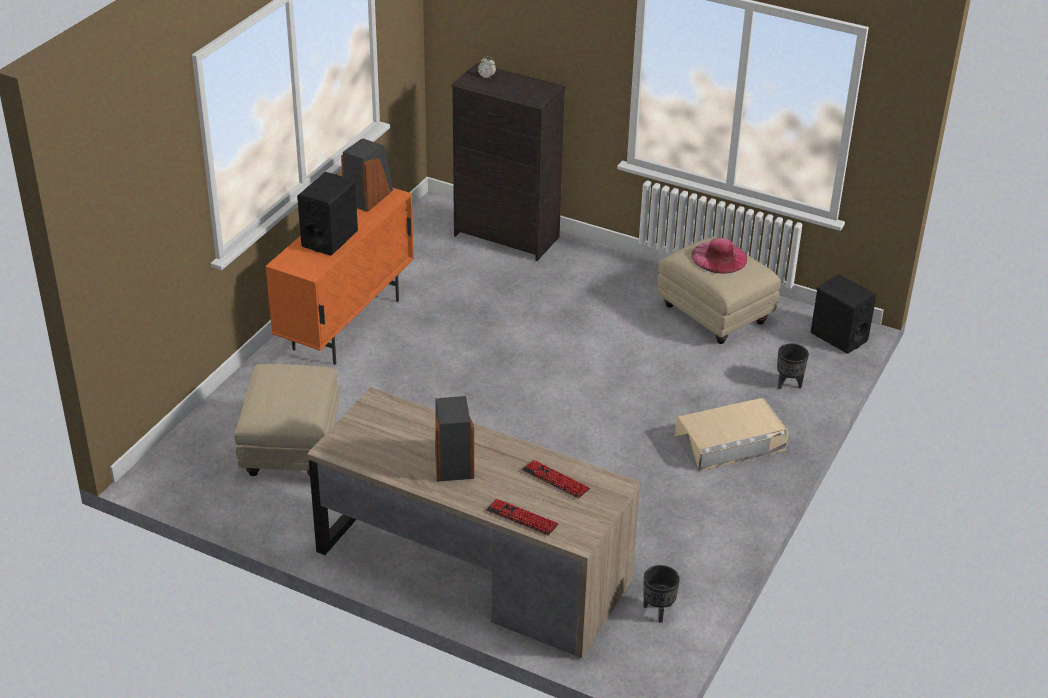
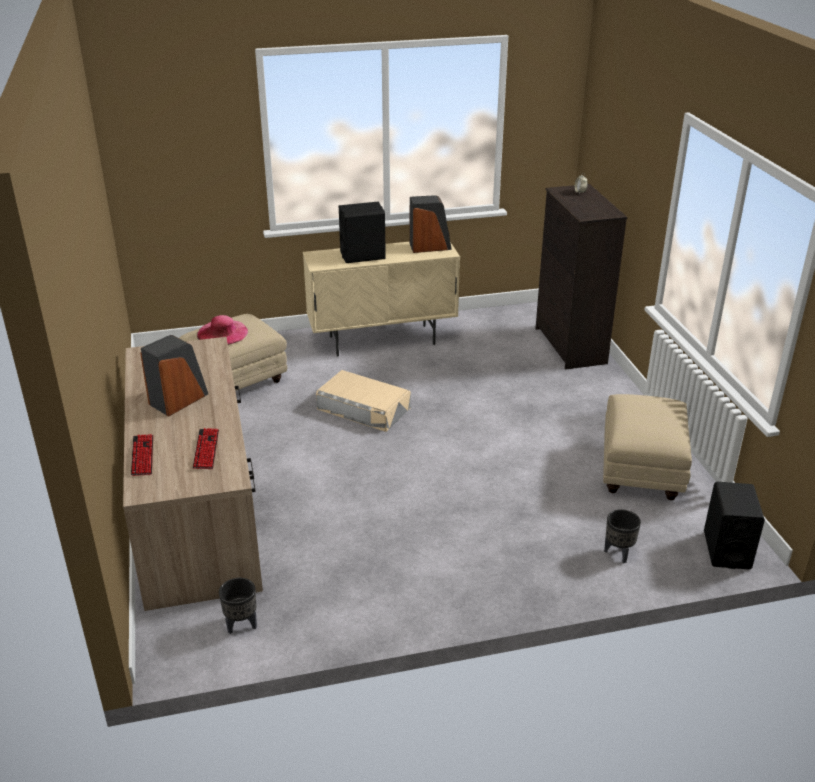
camera: 50 degrees right, 5 degrees down
orange cabinet [265,188,414,365] -> beige cabinet [303,242,460,357]
beige storage box [675,398,788,471] -> beige storage box moved to [316,370,411,432]
pink hat [691,238,747,274] -> pink hat moved to [197,315,248,345]

